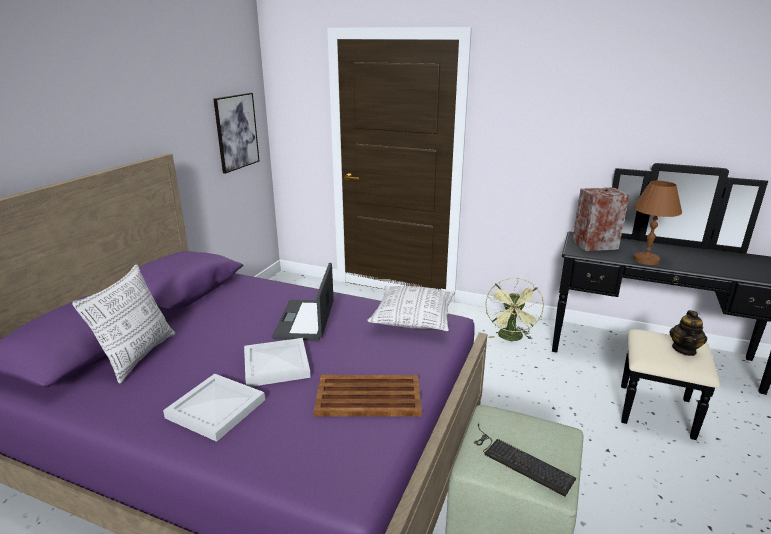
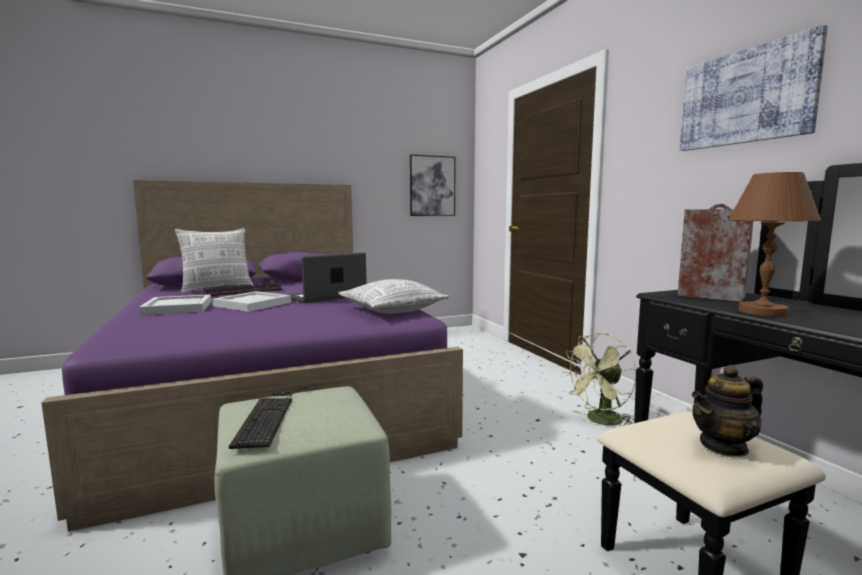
camera: 45 degrees right, 15 degrees down
brown tray [314,375,422,417] -> none
none -> keyboard [202,282,282,296]
none -> picture [680,25,828,151]

